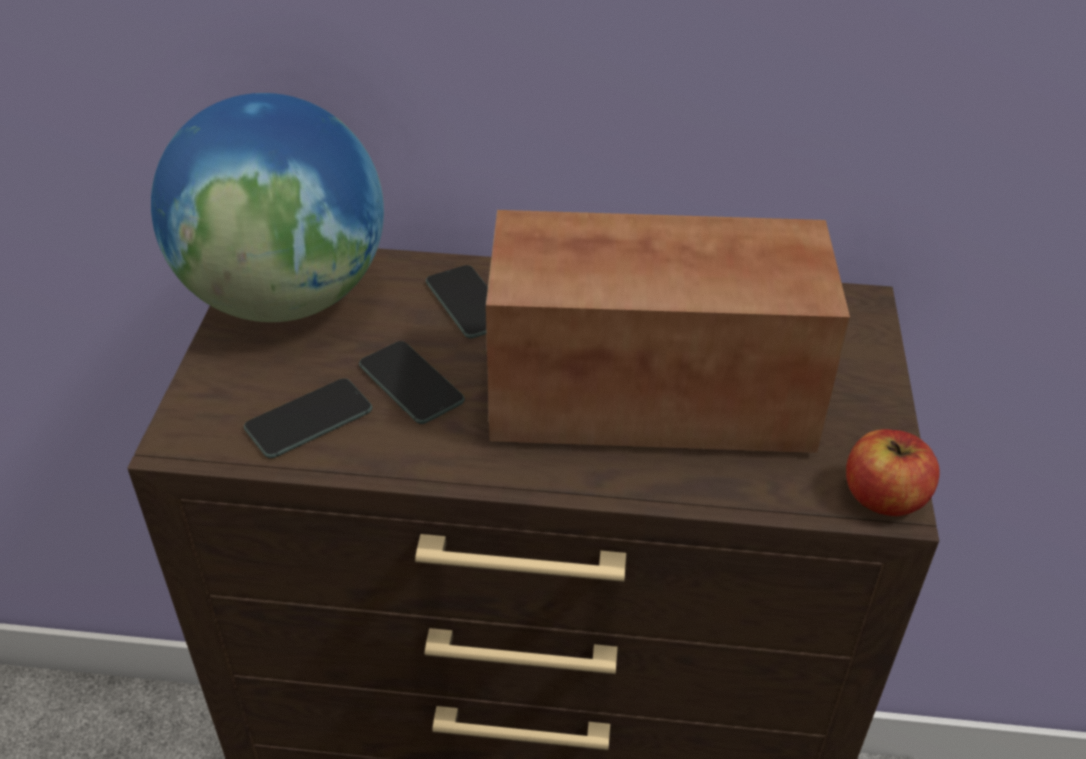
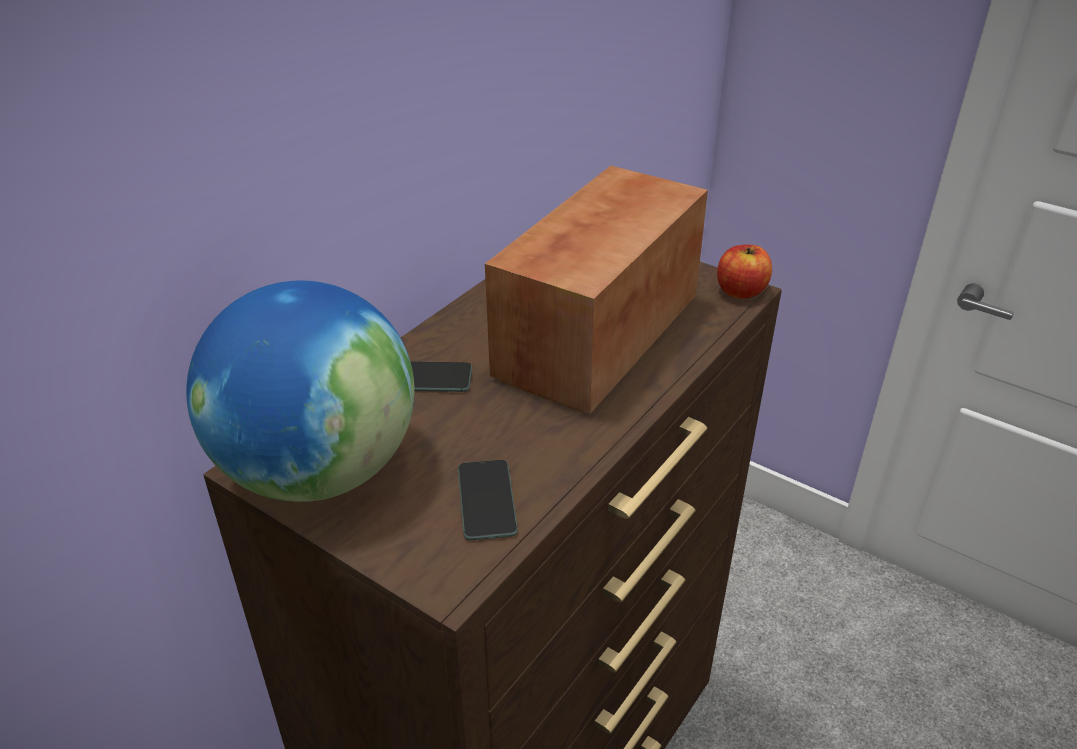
camera: 60 degrees left, 5 degrees down
phone [359,341,465,424] -> none

